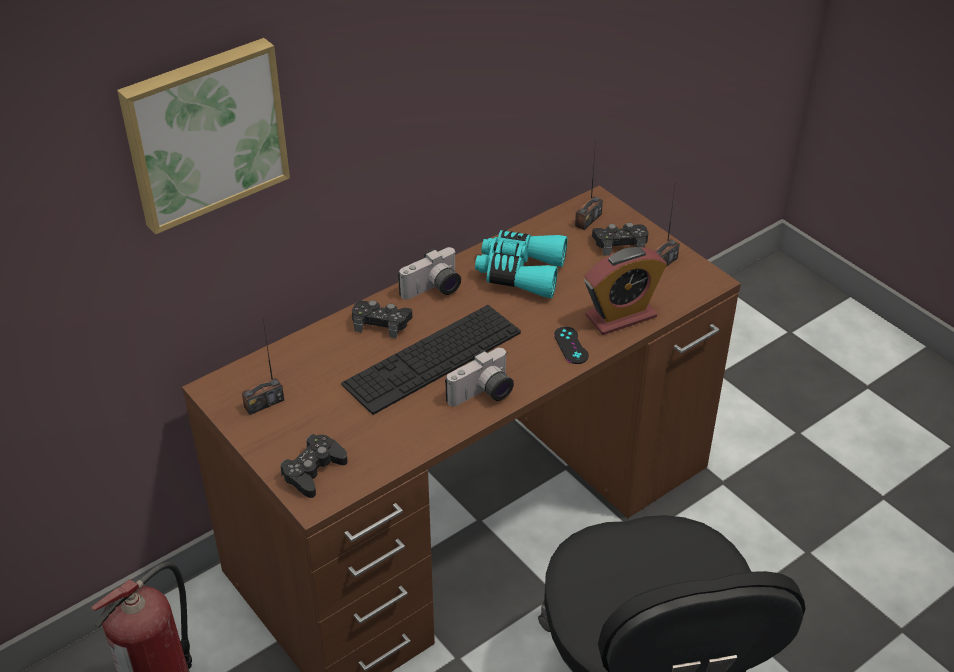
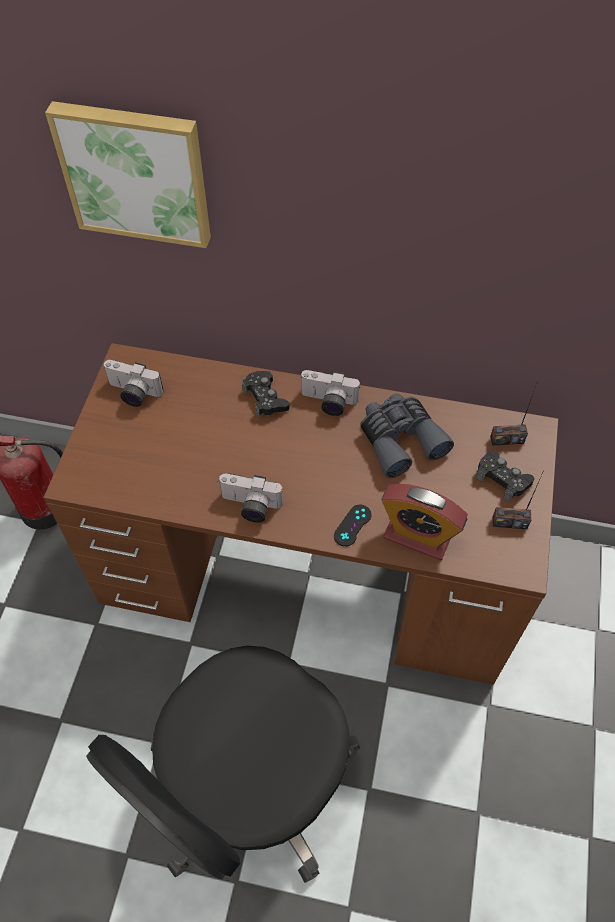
camera: 50 degrees right, 15 degrees up
radio [242,320,284,415] -> camera [103,360,163,407]
black game controller [280,434,348,498] -> none
keyboard [341,305,521,415] -> none
turquoise binoculars [475,230,567,298] -> grey binoculars [360,393,454,478]

